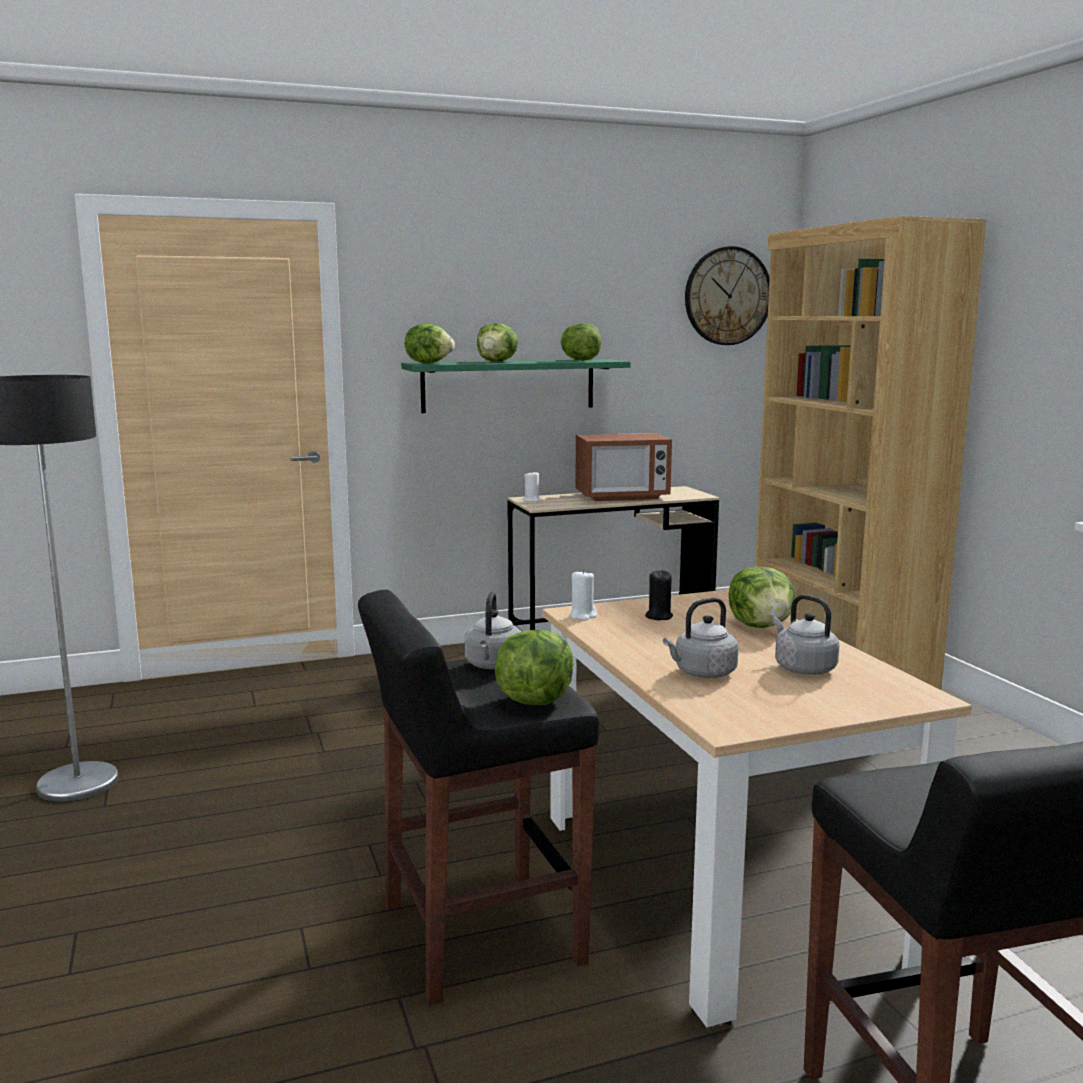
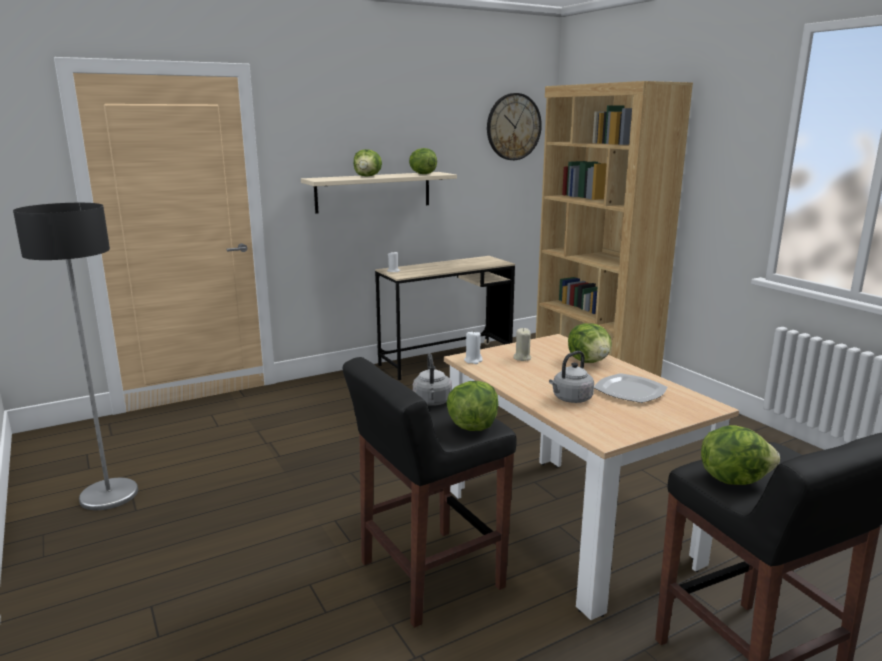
camera: 10 degrees left, 5 degrees up
green shelf [401,359,631,413] -> beige shelf [301,172,457,214]
lettuce [405,323,455,364] -> lettuce moved to [701,425,780,485]
microwave [575,433,672,501] -> none
black candle [645,570,673,620] -> beige candle [513,328,531,361]
grey kettle [772,595,839,675] -> plate [594,373,668,403]

